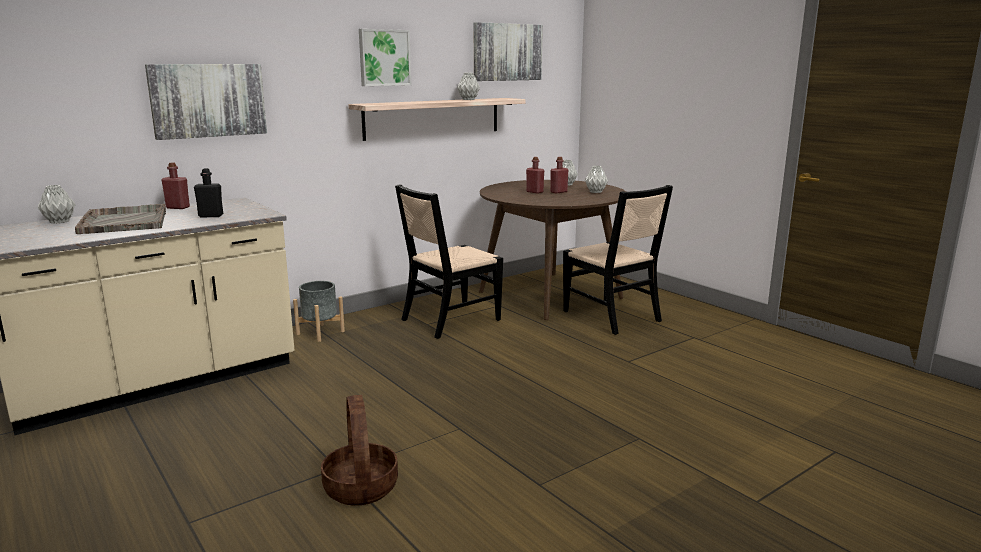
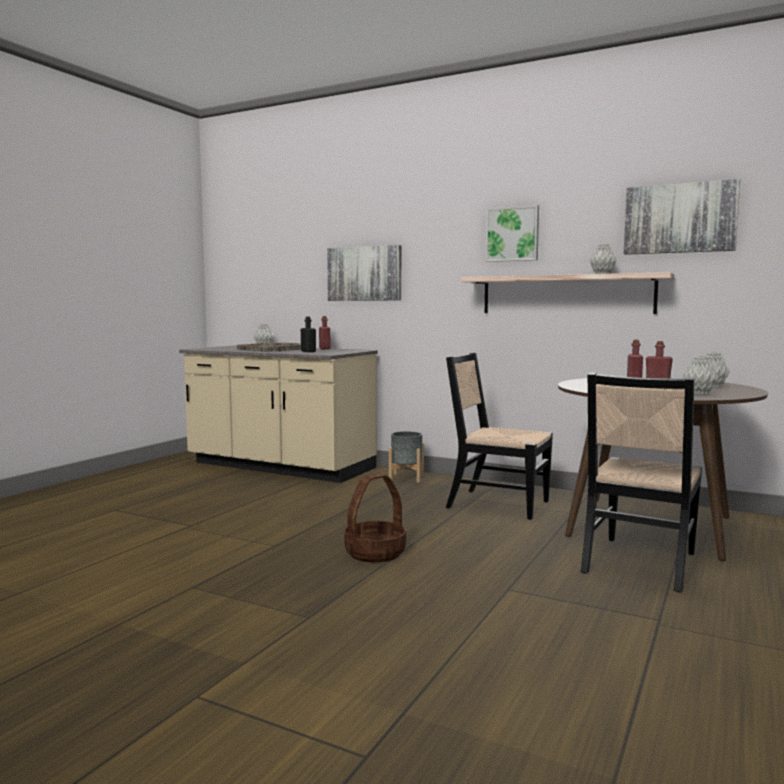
camera: 65 degrees right, 10 degrees down
basket [321,395,398,506] -> basket moved to [344,473,406,563]

